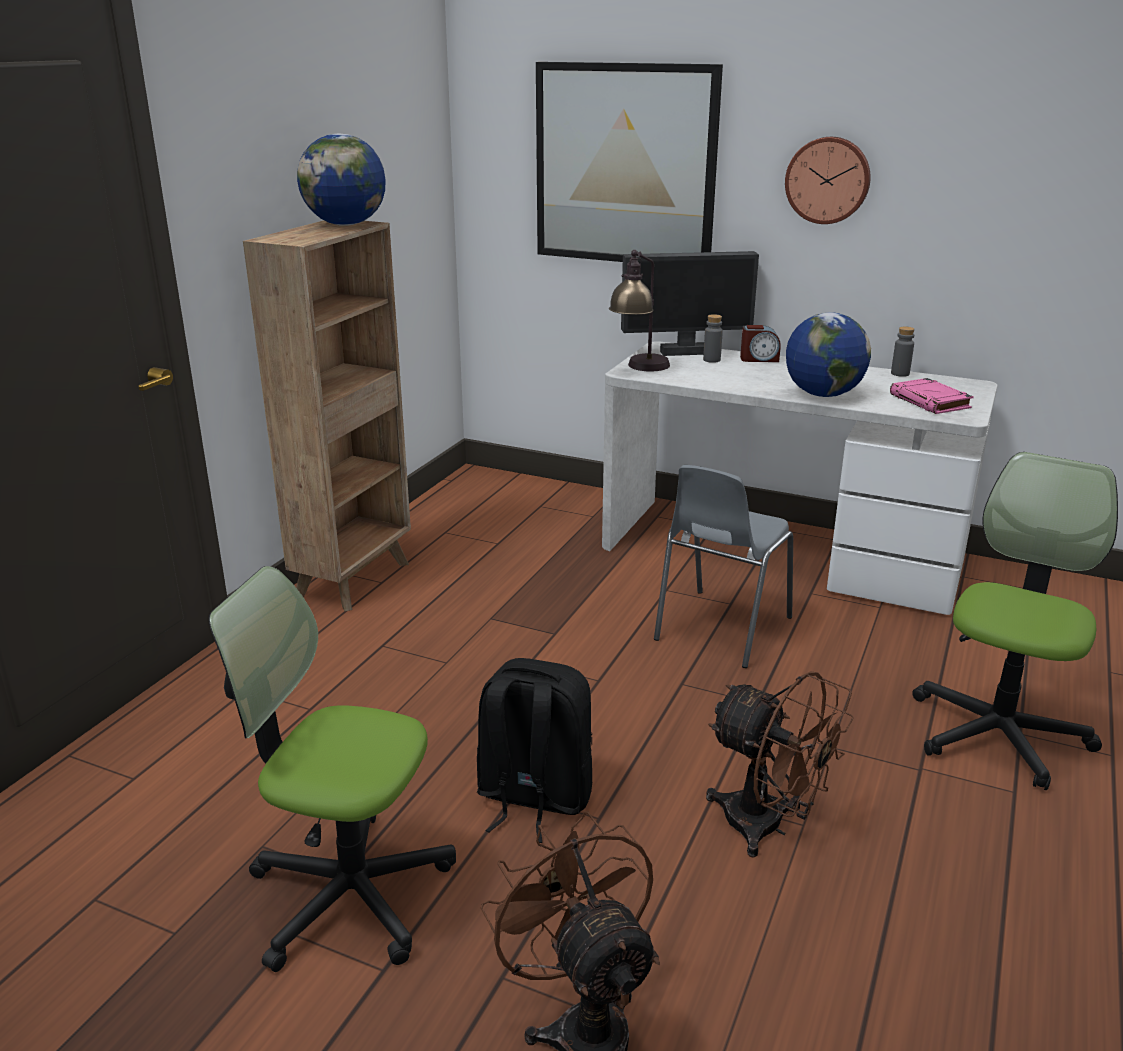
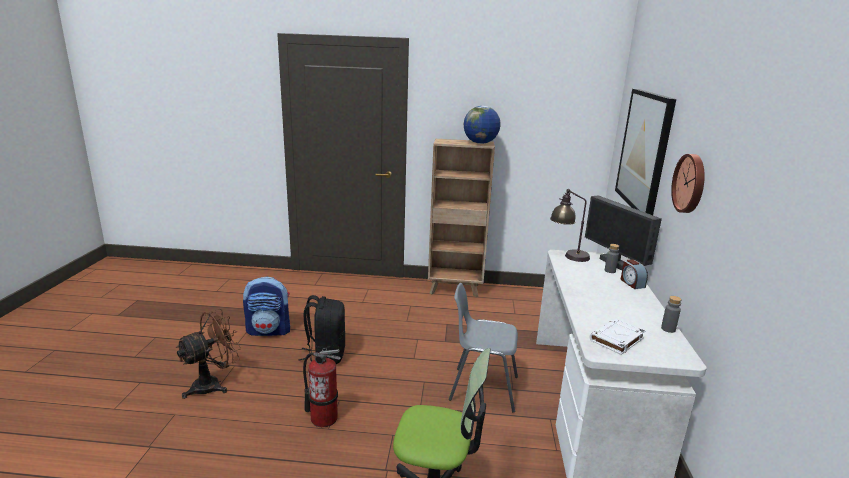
camera: 70 degrees right, 5 degrees down
office chair [208,566,456,972] -> backpack [243,276,290,336]
brown fan [706,671,854,858] -> fire extinguisher [303,348,341,427]
globe [786,312,871,397] -> none
pink book [890,378,974,414] -> white book [589,318,645,355]

